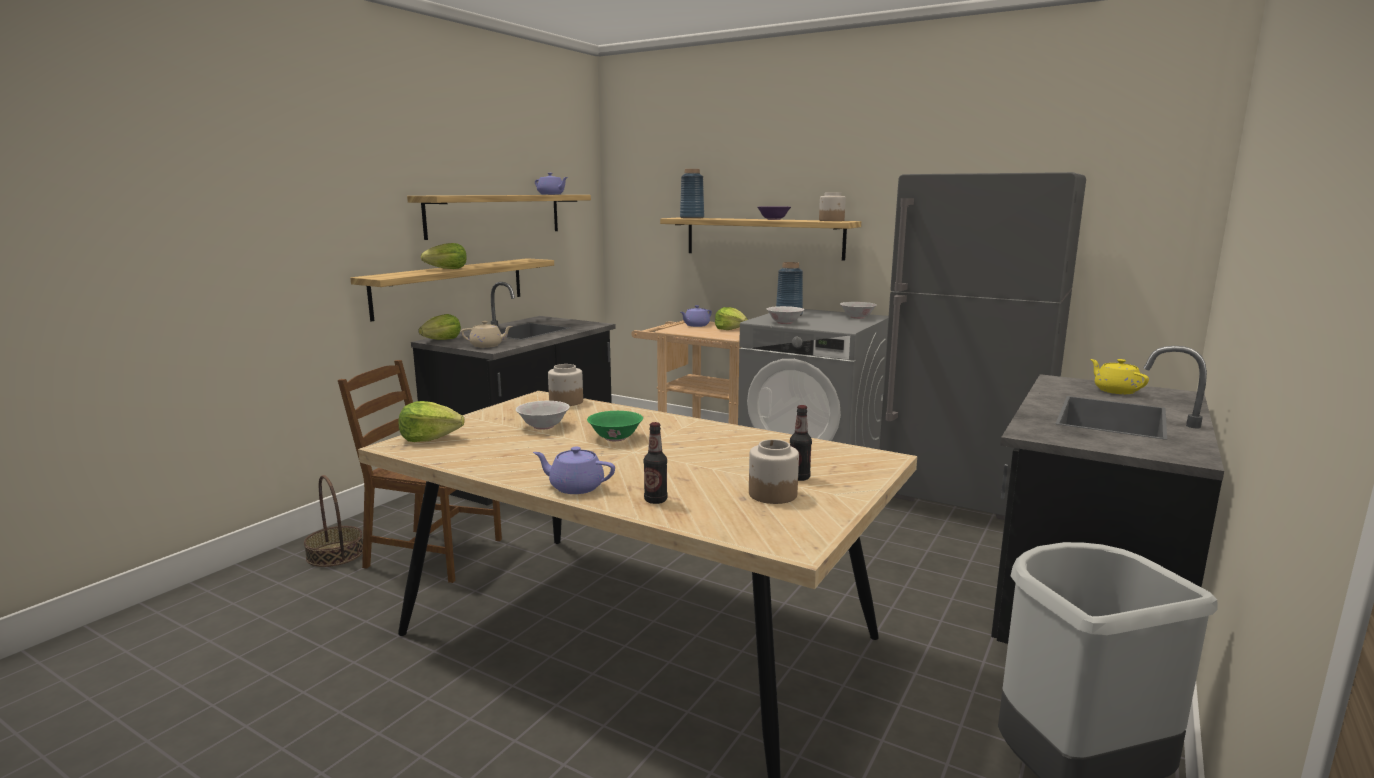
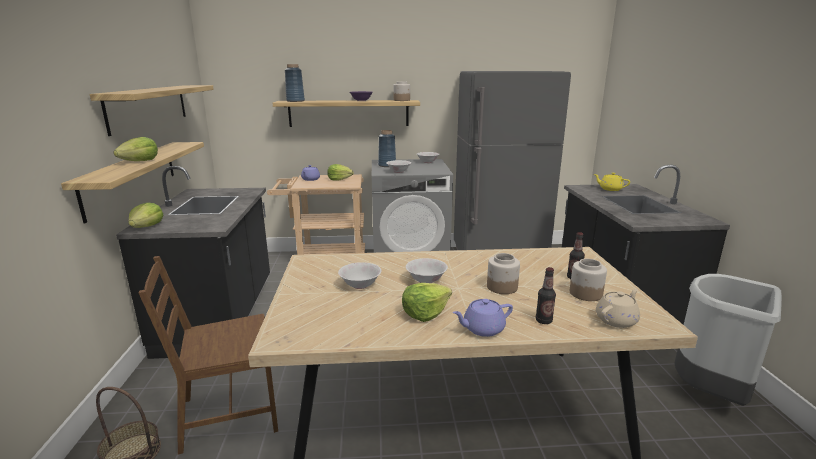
camera: 35 degrees left, 5 degrees up
lettuce [399,401,465,442] -> lettuce moved to [402,283,452,322]
beige teapot [461,321,513,348] -> beige teapot moved to [596,289,640,328]
purple teapot [535,173,568,195] -> none
jar [548,364,583,406] -> jar moved to [487,253,520,294]
green bowl [587,411,643,441] -> white bowl [406,258,448,283]

